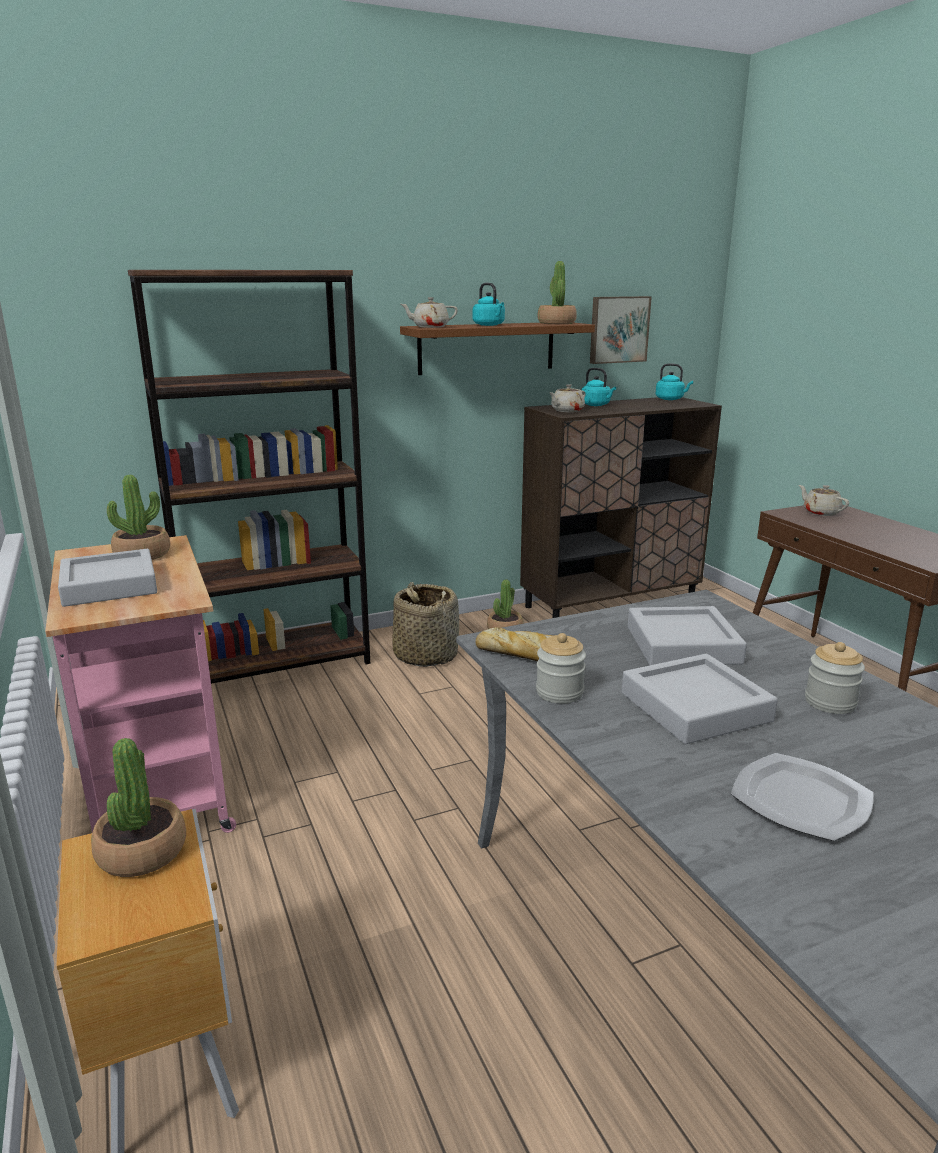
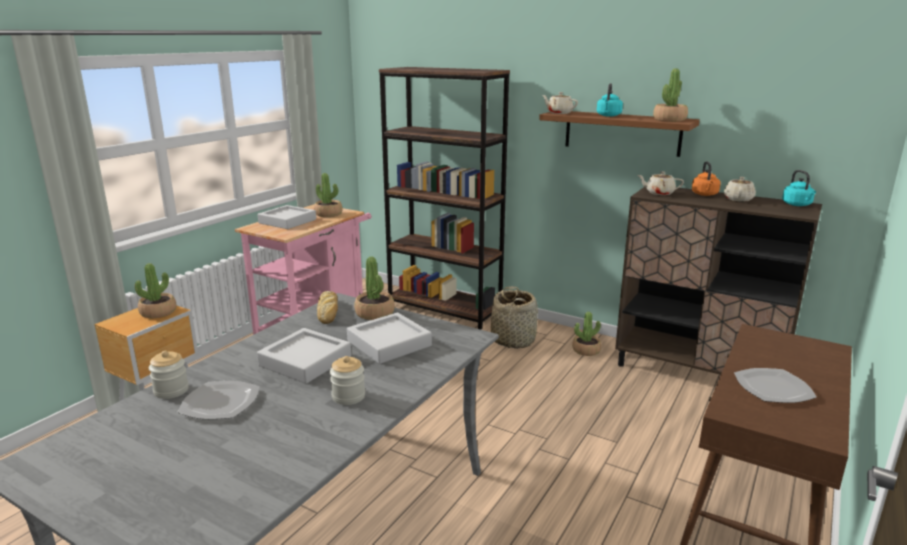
camera: 55 degrees right, 0 degrees up
jar [536,633,586,703] -> jar moved to [149,351,189,399]
turquoise kettle [581,368,616,406] -> orange kettle [692,161,721,196]
picture [590,296,652,364] -> none
beige teapot [799,485,849,516] -> beige teapot moved to [724,177,756,202]
none -> potted plant [354,257,395,320]
none -> plate [734,368,817,403]

